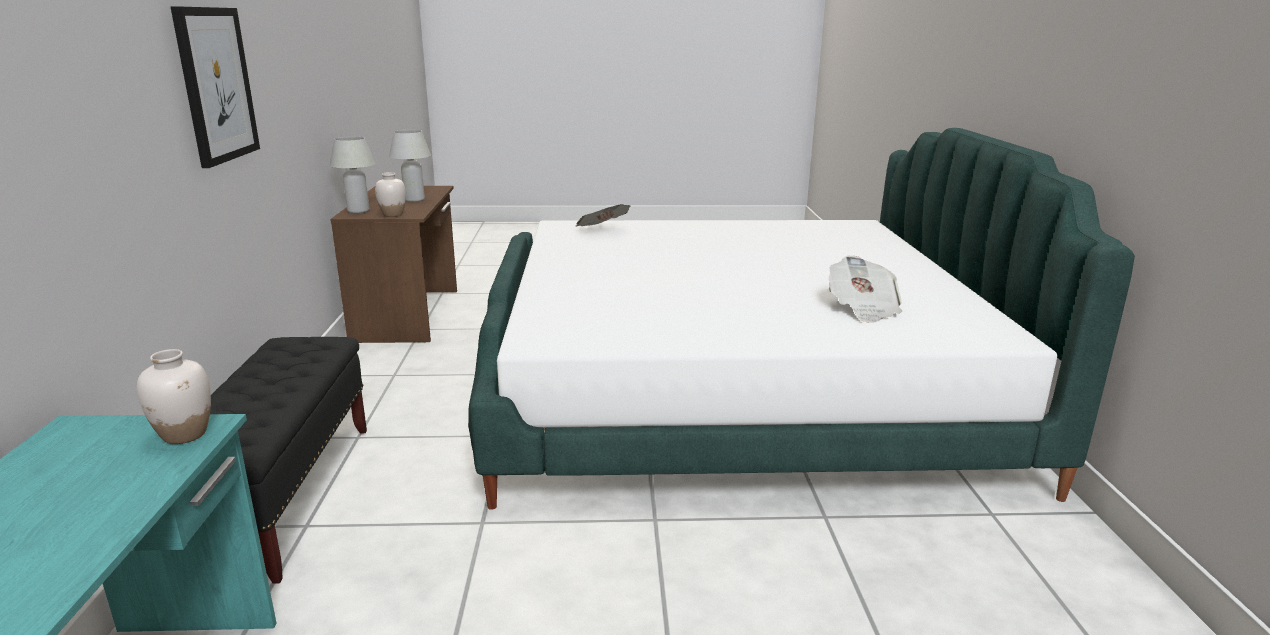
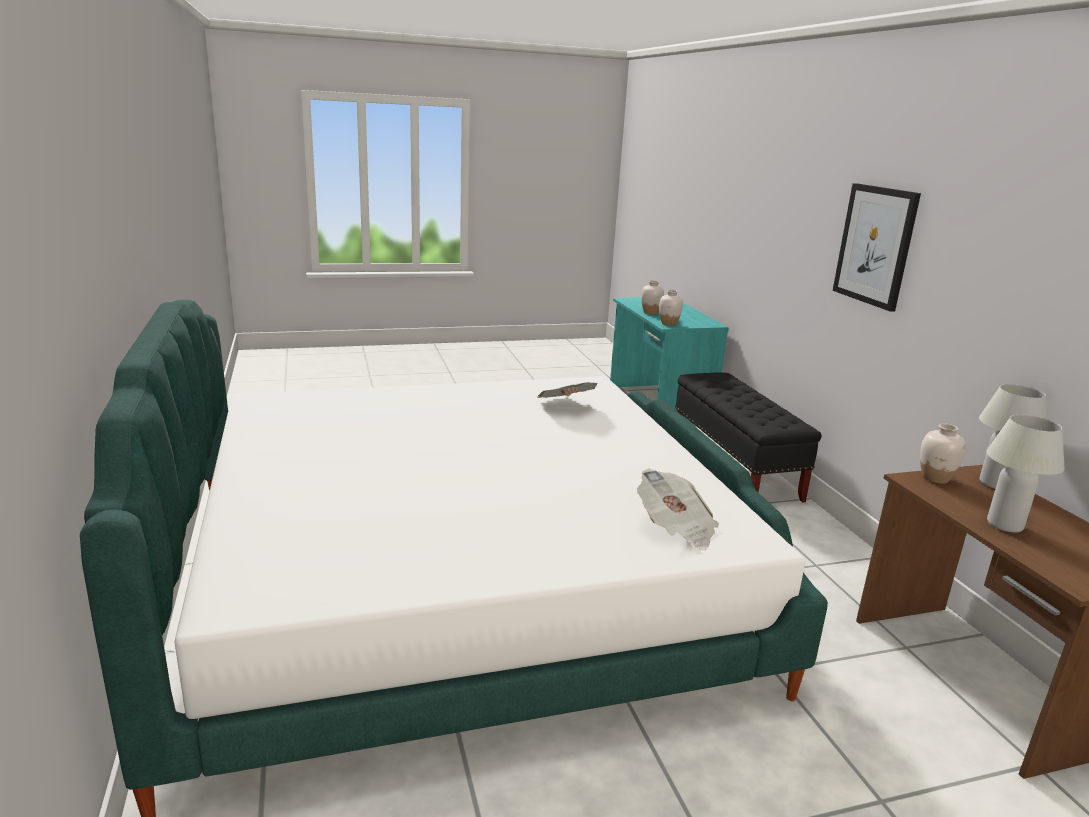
camera: 165 degrees right, 0 degrees up
newspaper [828,256,902,323] -> newspaper moved to [537,382,598,398]
none -> white vase [641,280,664,315]

